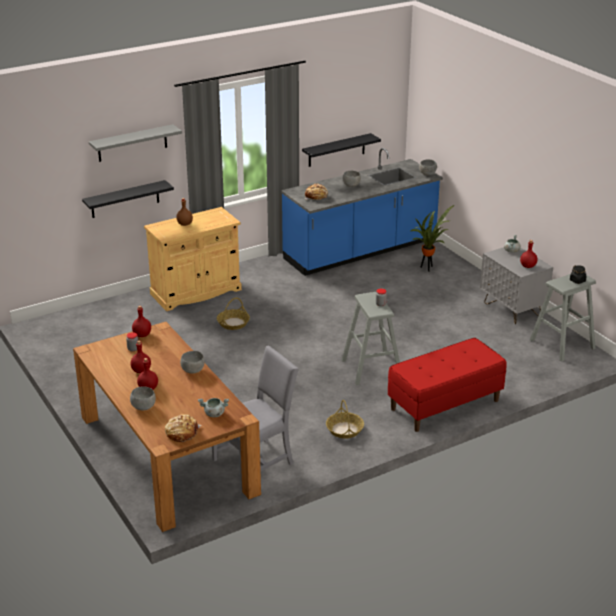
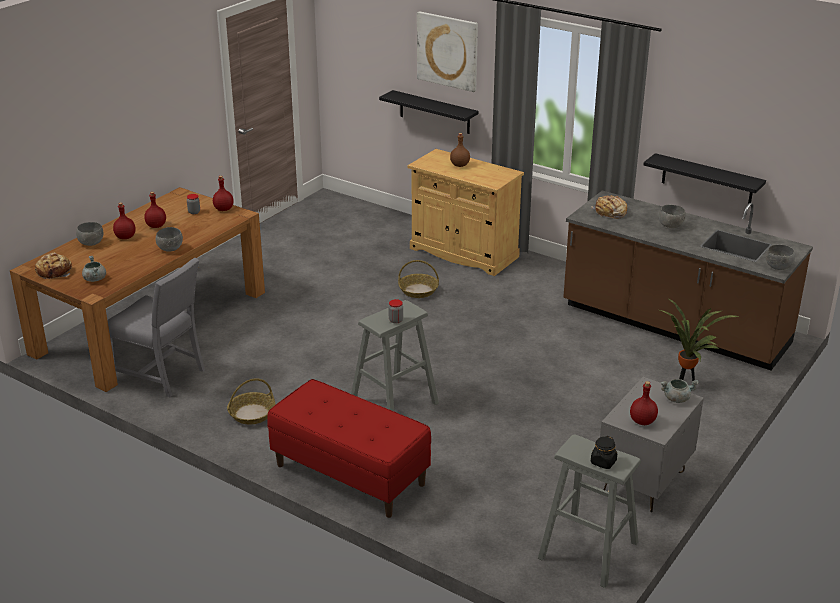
camera: 65 degrees right, 0 degrees up
grey shelf [89,124,182,162] -> picture [417,11,478,92]
blue counter [281,148,443,276] -> brown counter [563,191,813,370]

